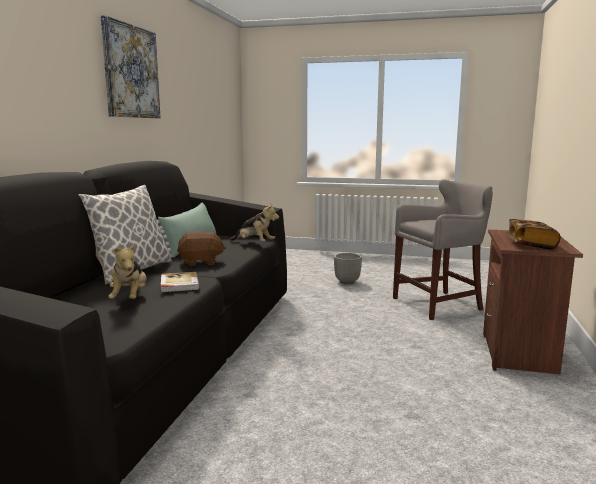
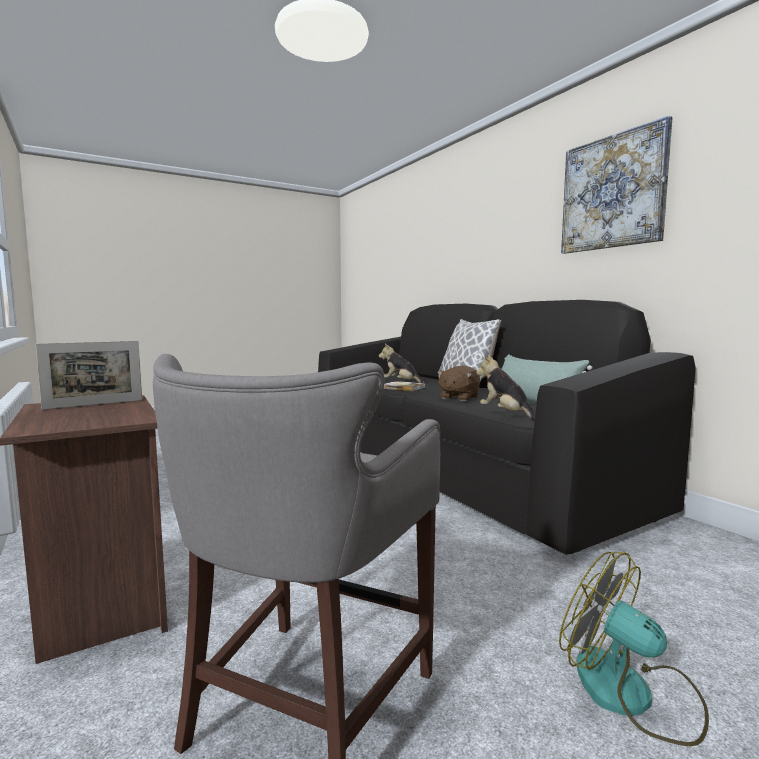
camera: 135 degrees right, 5 degrees down
plush toy [230,204,279,241] -> plush toy turned 75 degrees clockwise [476,355,535,421]
planter [334,253,362,284] -> fan [559,551,709,746]
book [507,219,560,250] -> picture frame [35,341,142,410]

